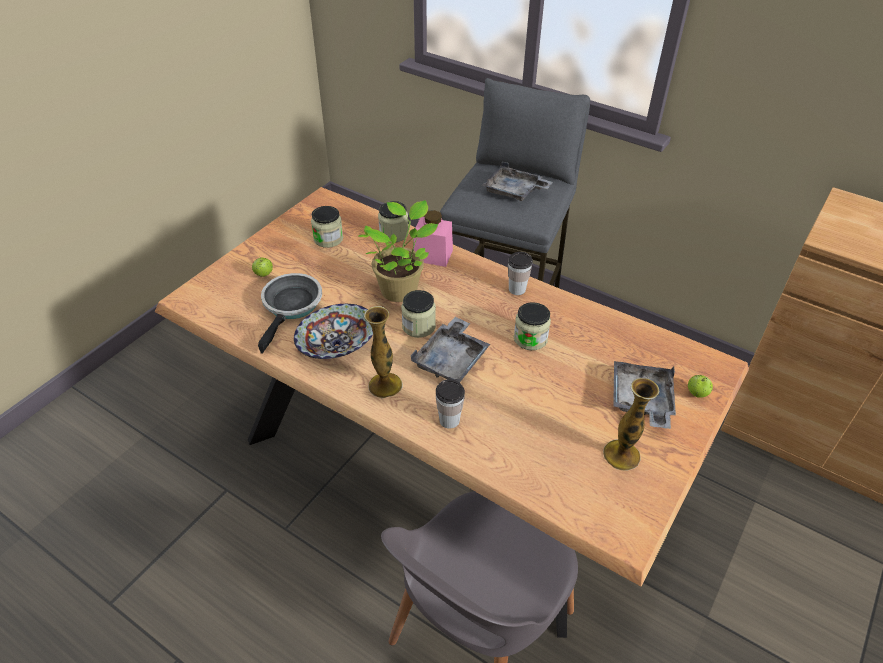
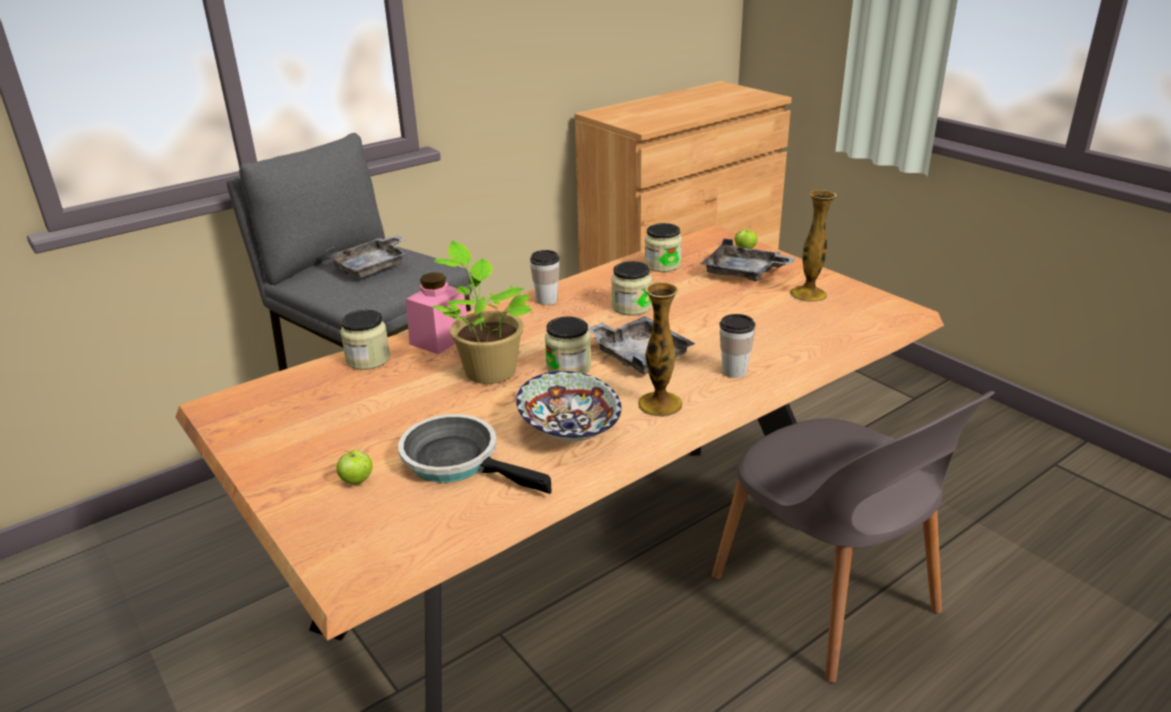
camera: 70 degrees left, 15 degrees down
jar [311,206,343,248] -> jar moved to [645,223,682,272]

